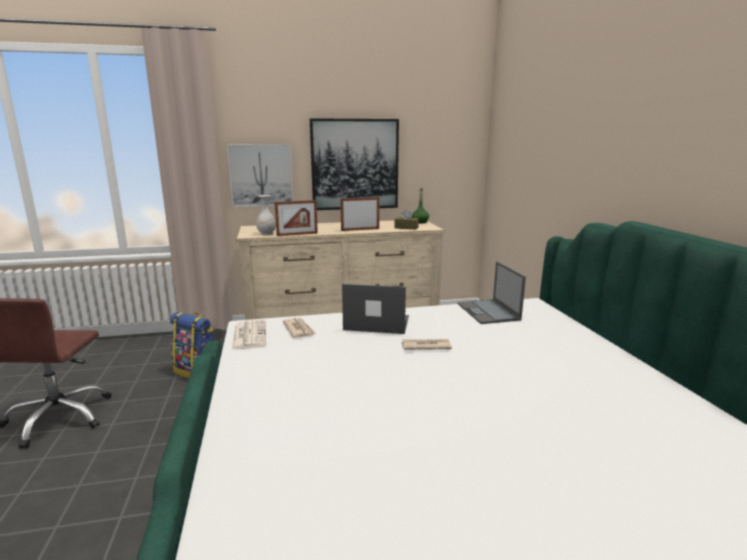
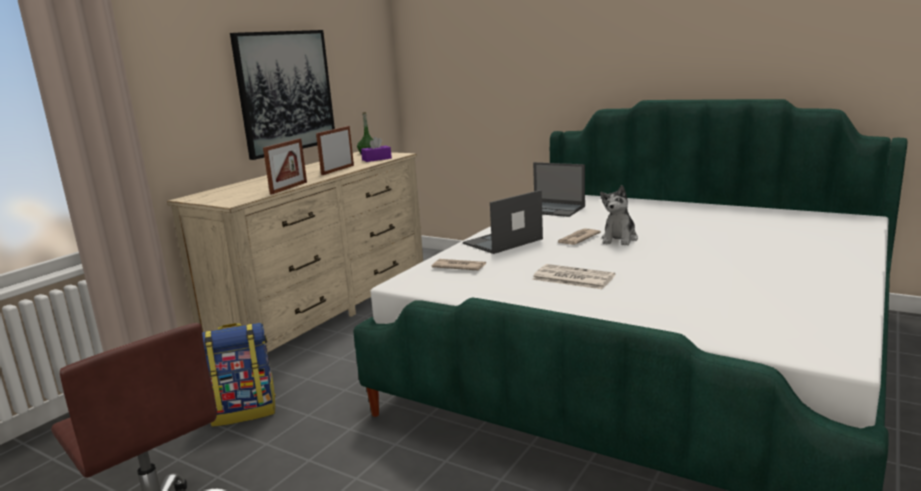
camera: 45 degrees left, 0 degrees up
picture [227,144,293,207] -> none
newspaper [232,320,266,350] -> newspaper moved to [532,264,615,289]
white vase [256,195,276,235] -> none
brown tissue box [395,209,419,230] -> purple tissue box [361,137,392,162]
none -> plush toy [600,185,638,246]

